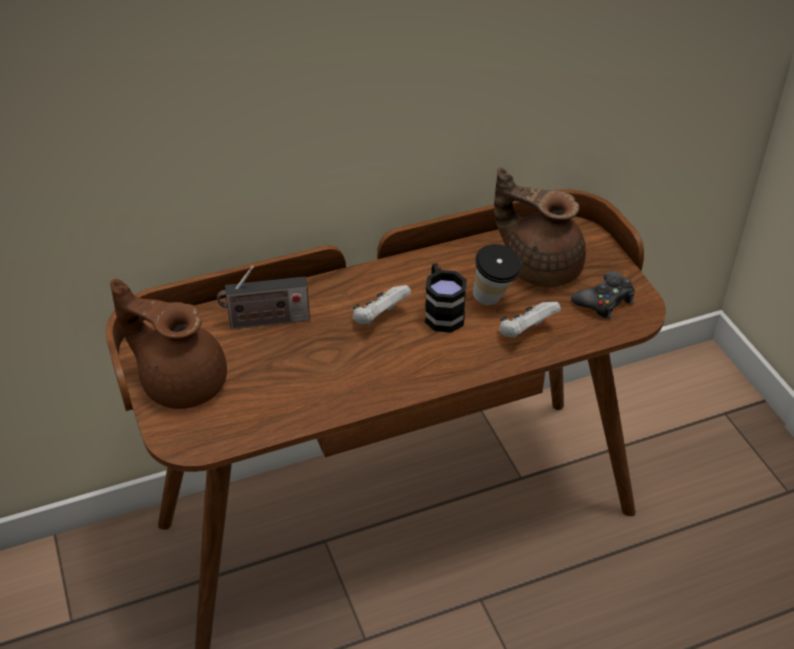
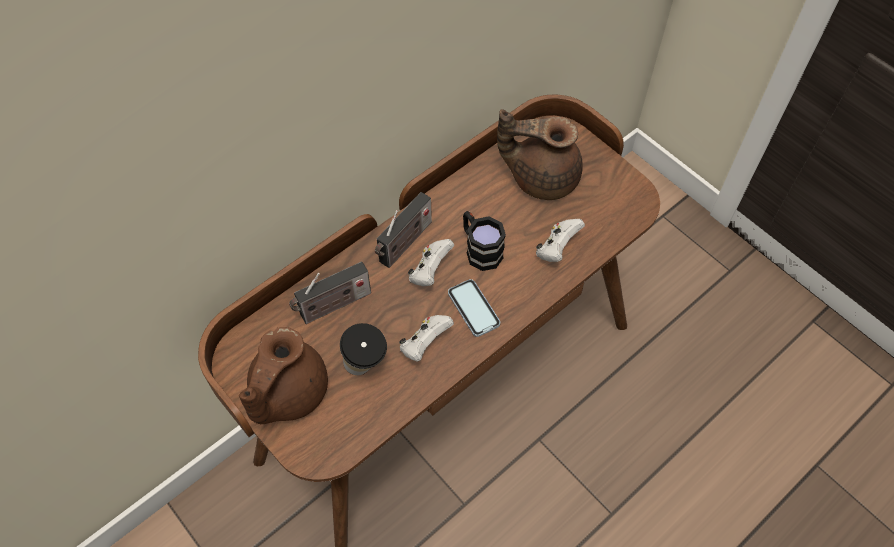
camera: 20 degrees left, 15 degrees up
brown teapot [110,278,227,409] -> brown teapot turned 75 degrees counterclockwise [239,327,328,424]
cup [473,244,522,305] -> cup moved to [340,323,387,375]
black game controller [571,271,635,319] -> none
none -> radio [375,192,432,268]
none -> white game controller [399,315,454,362]
none -> phone [448,279,500,337]

